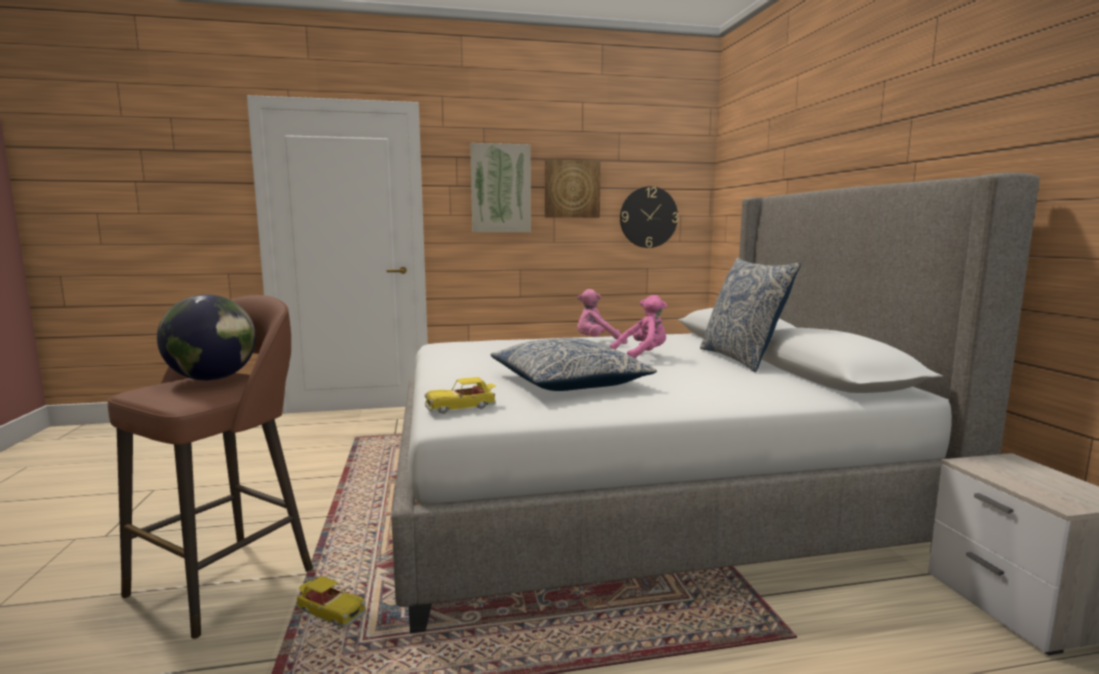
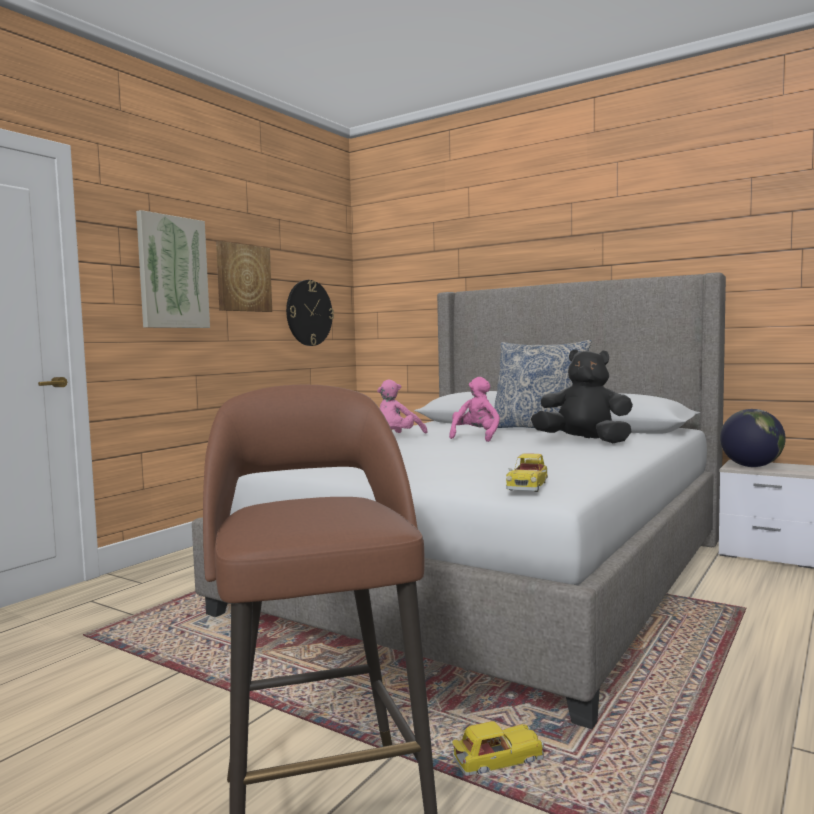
camera: 45 degrees left, 5 degrees down
globe [157,294,256,381] -> globe moved to [720,409,786,467]
pillow [490,338,657,391] -> none
none -> black plush toy [531,349,633,443]

